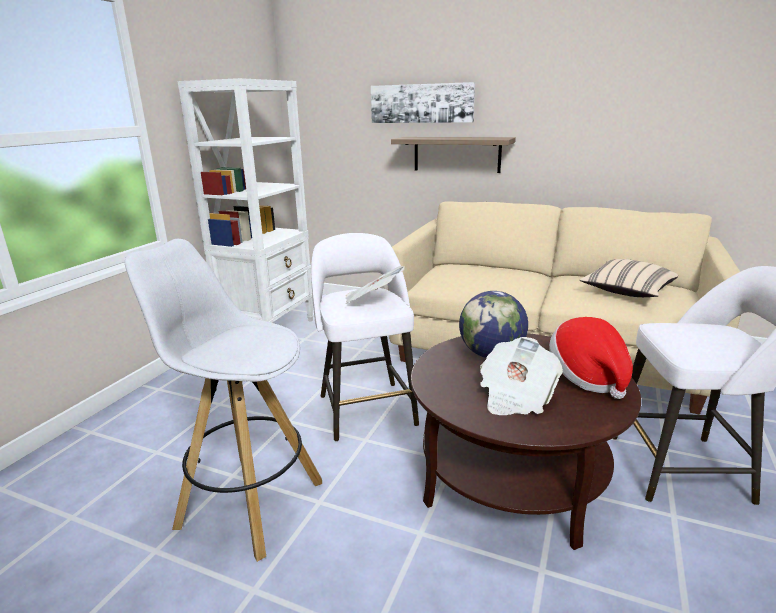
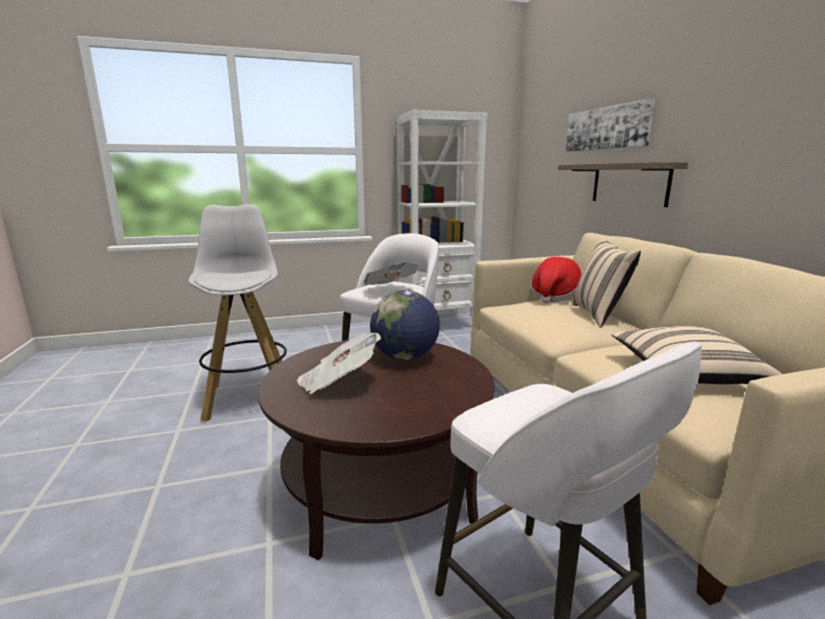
camera: 50 degrees right, 5 degrees down
hat [549,317,633,399] -> hat moved to [531,257,581,303]
none -> beige pillow [571,239,641,328]

